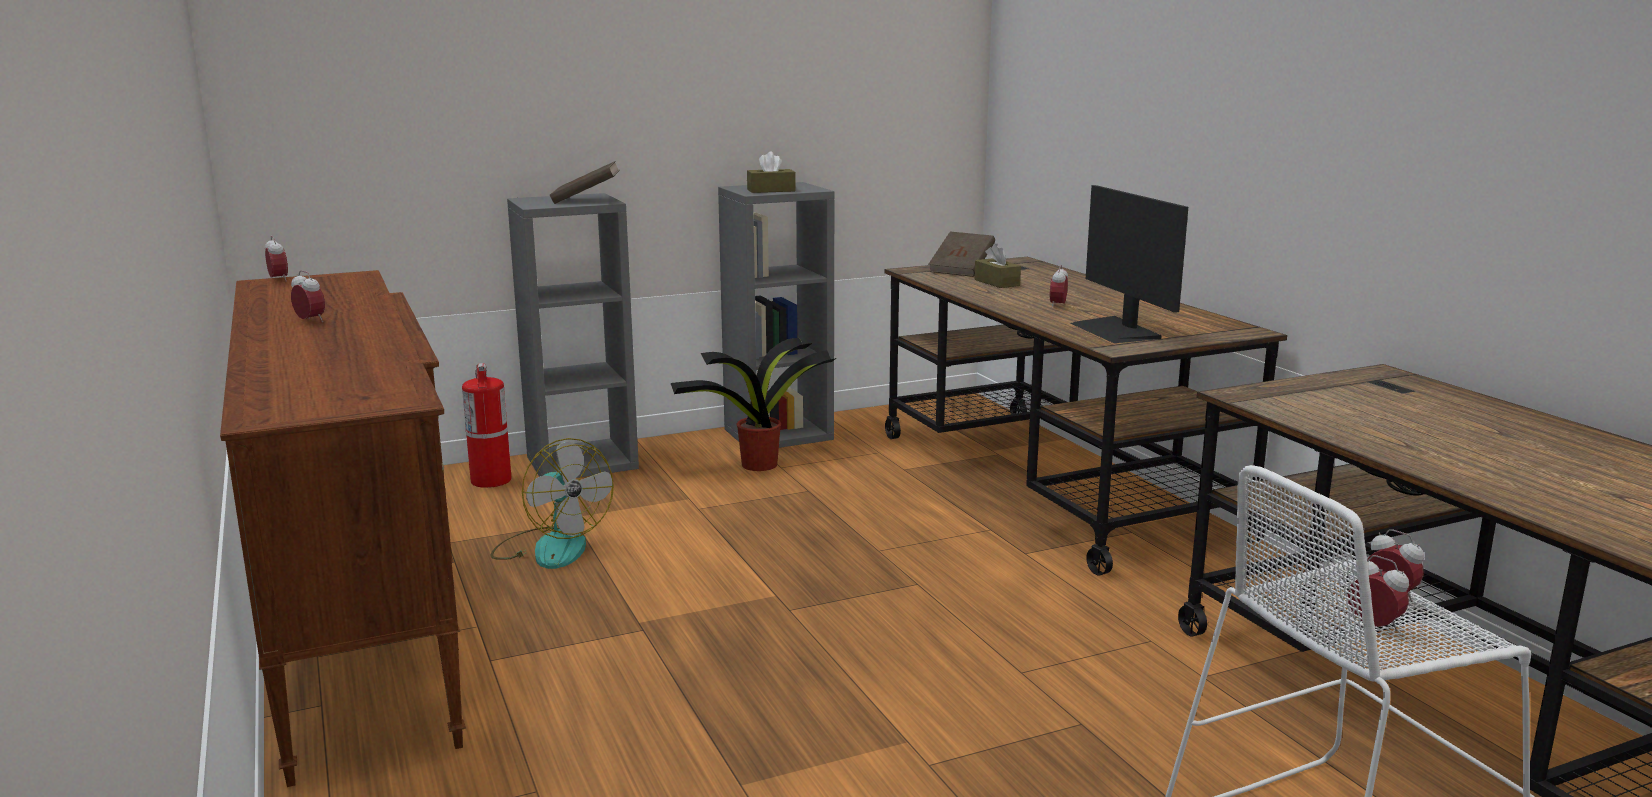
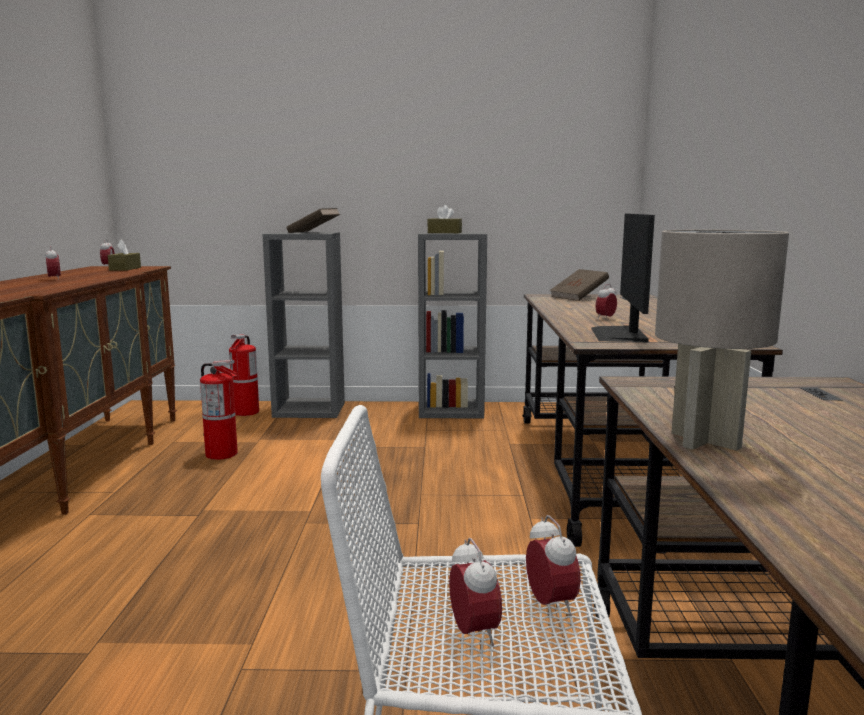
camera: 25 degrees right, 5 degrees down
fan [490,438,614,569] -> fire extinguisher [200,360,238,460]
potted plant [671,338,836,471] -> none
brown tissue box [974,244,1021,288] -> brown tissue box moved to [108,239,141,271]
none -> grey table lamp [655,230,789,451]

